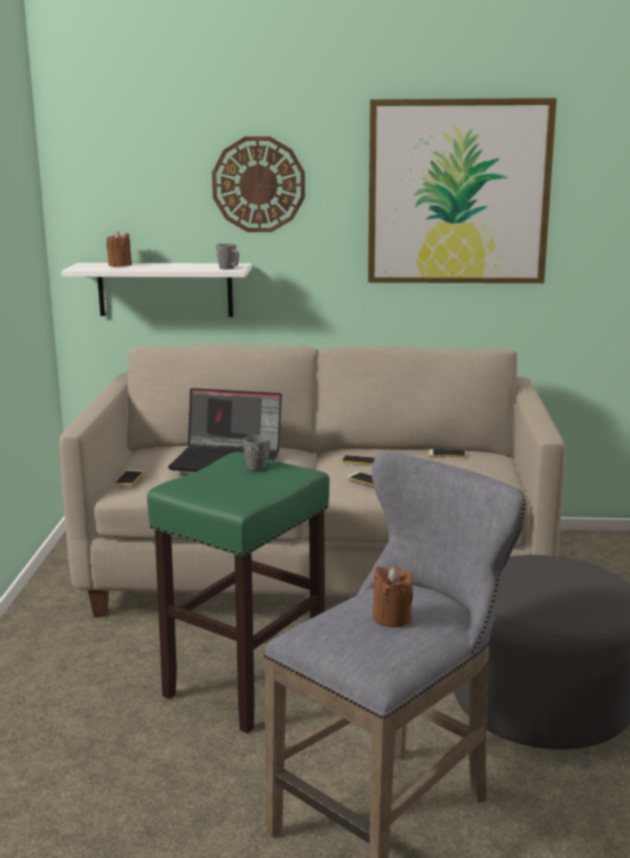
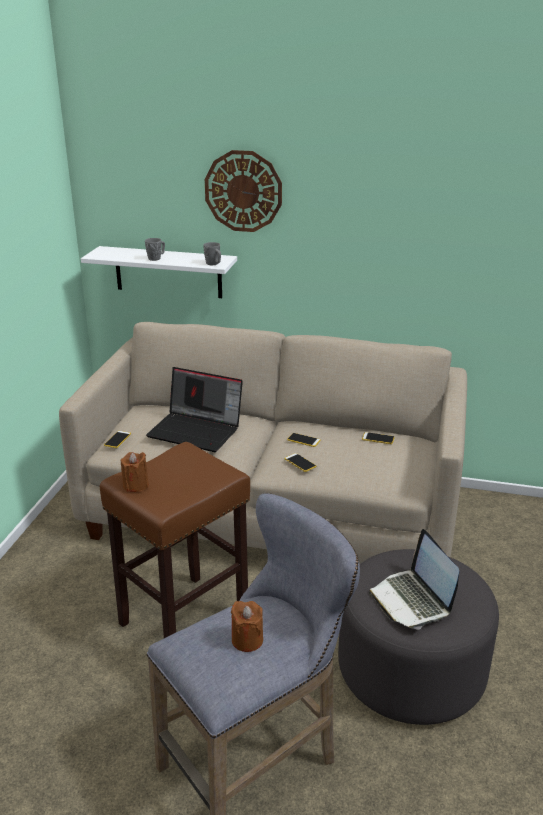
camera: 10 degrees right, 10 degrees up
brown candle [106,231,132,267] -> brown candle moved to [121,452,149,492]
green stool [147,452,330,733] -> brown stool [100,442,250,638]
grey mug [243,435,270,470] -> grey mug moved to [145,238,165,261]
picture [368,98,557,283] -> none
none -> laptop [369,529,459,630]

